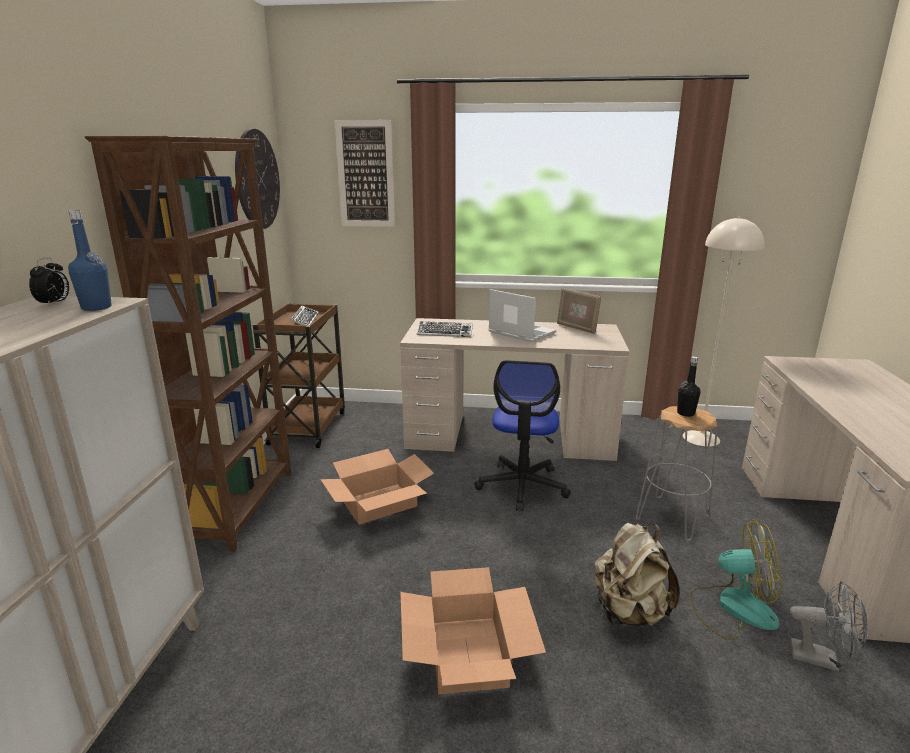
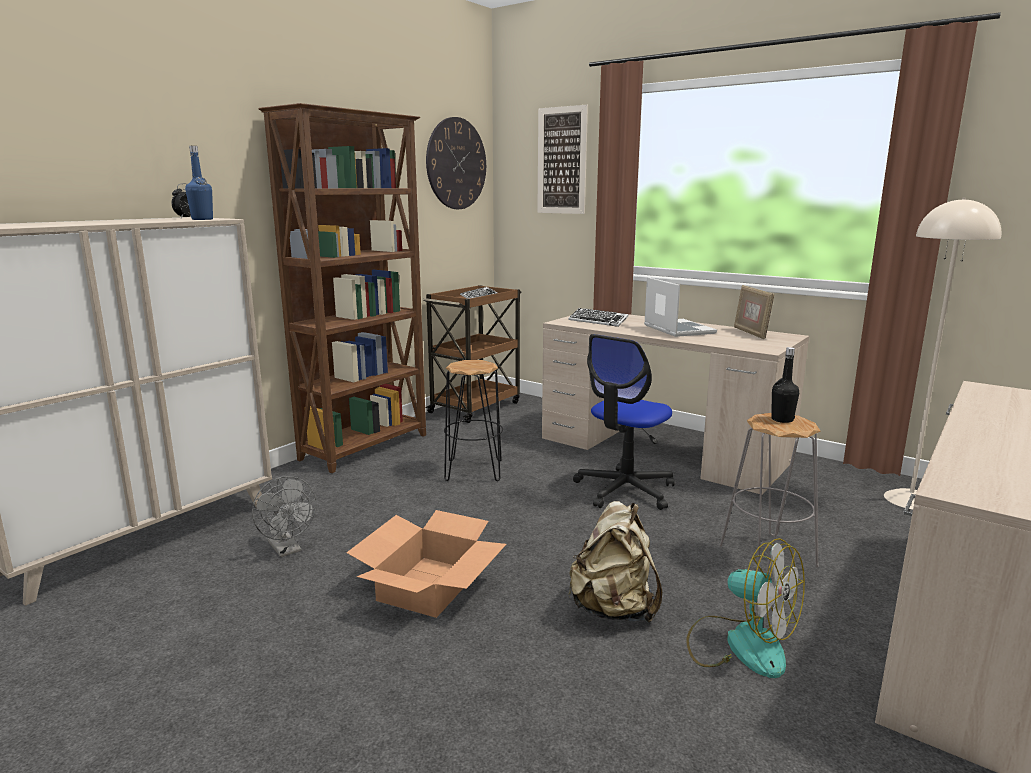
camera: 30 degrees right, 5 degrees down
cardboard box [320,449,434,524] -> black stool [444,360,503,481]
grey fan [790,581,868,672] -> grey fan moved to [252,476,316,557]

